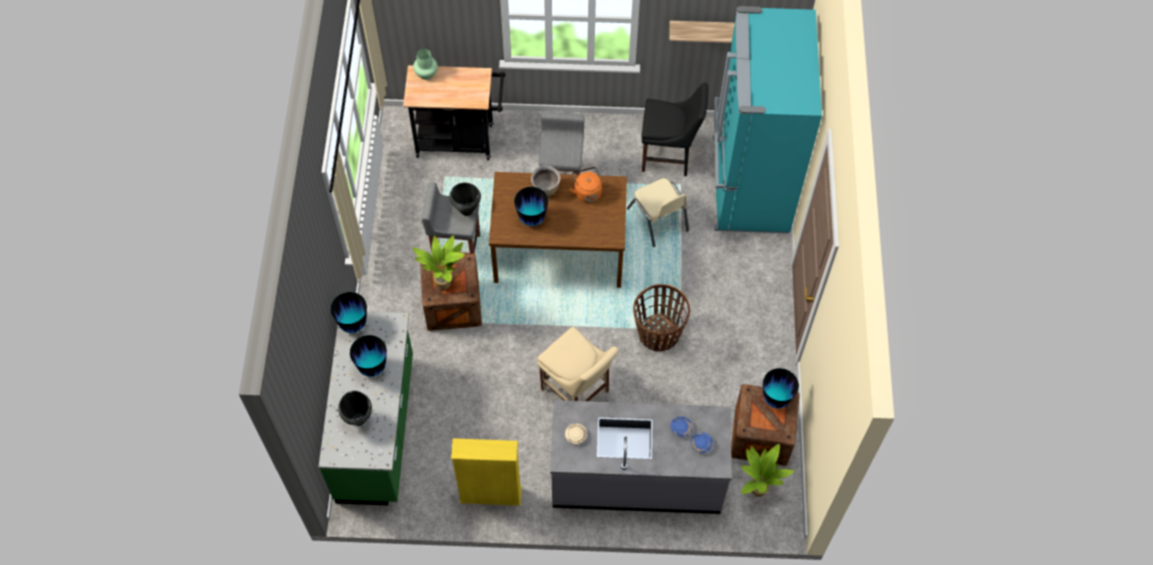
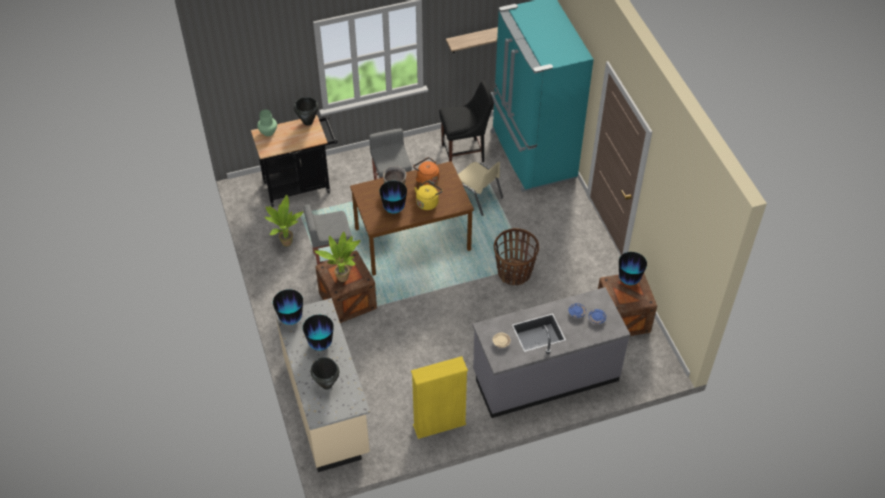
camera: 20 degrees left, 10 degrees down
green counter [318,312,413,506] -> beige counter [275,298,370,472]
black cooking pot [449,183,481,216] -> black cooking pot moved to [294,97,319,125]
beige chair [537,327,618,401] -> none
potted plant [741,444,794,497] -> potted plant moved to [265,195,304,246]
none -> yellow kettle [414,181,443,210]

